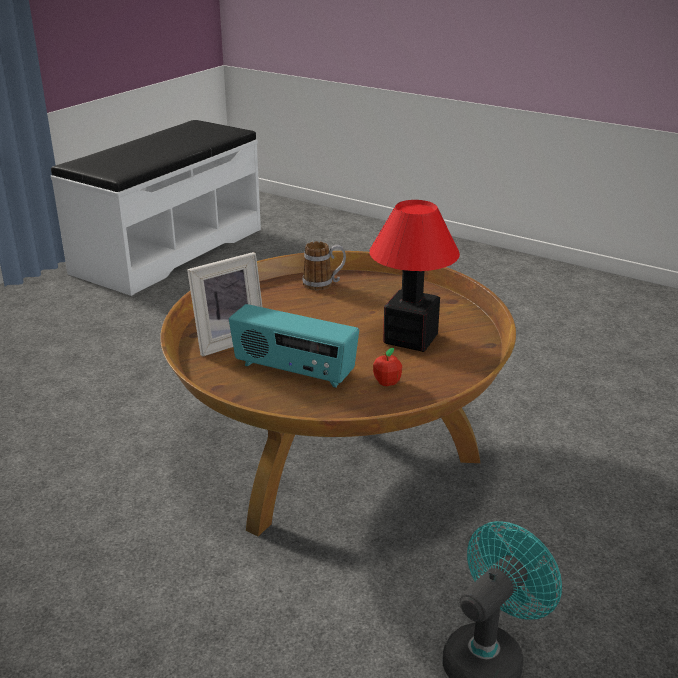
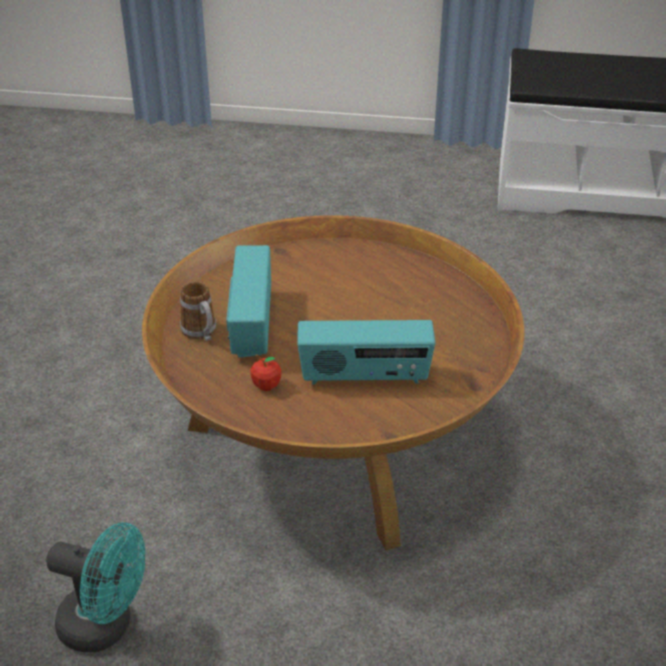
camera: 65 degrees right, 10 degrees up
picture frame [187,252,262,356] -> none
mug [302,241,346,290] -> mug moved to [180,282,216,341]
table lamp [369,200,460,352] -> radio [297,320,435,384]

